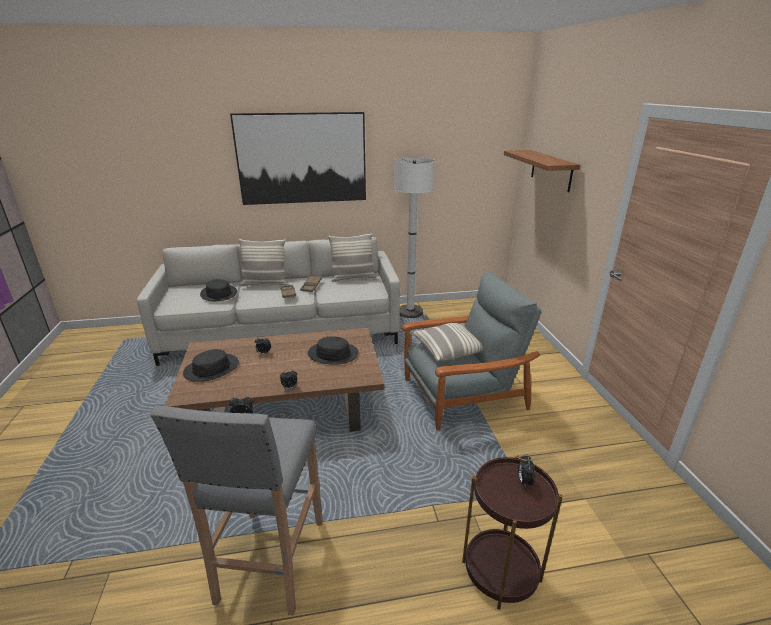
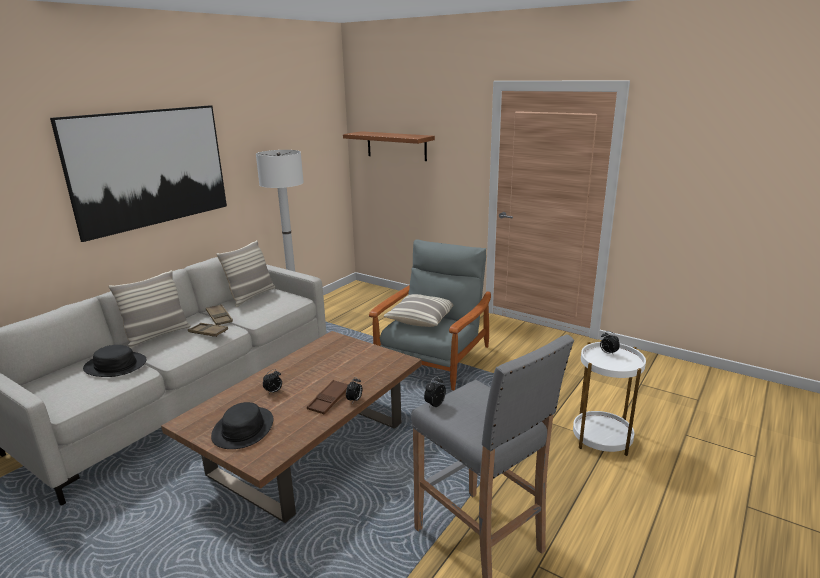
camera: 45 degrees left, 5 degrees down
black hat [308,336,359,365] -> none
brown side table [462,455,563,610] -> white side table [573,342,646,456]
none -> brown tray [307,380,349,414]

